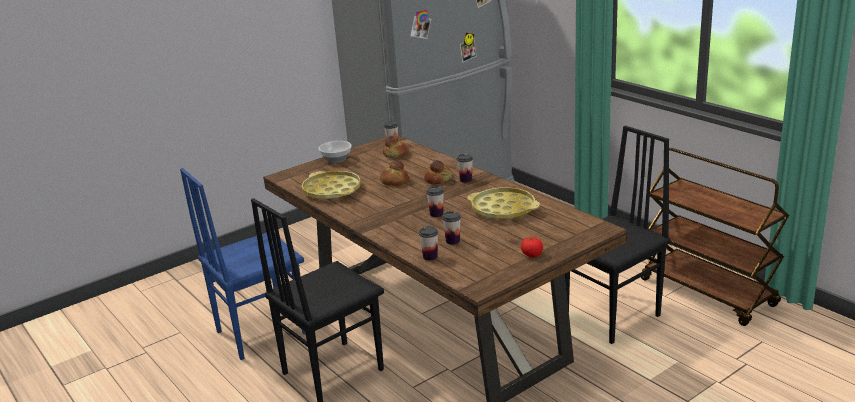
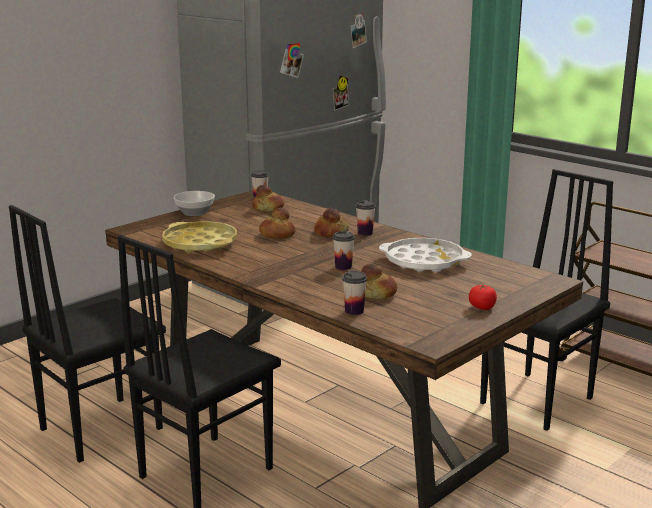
camera: 10 degrees left, 5 degrees down
blue chair [180,168,305,360] -> black chair [9,205,166,463]
cup [442,211,461,245] -> bread [361,264,397,299]
yellow tray [467,187,540,220] -> white tray [379,238,472,272]

